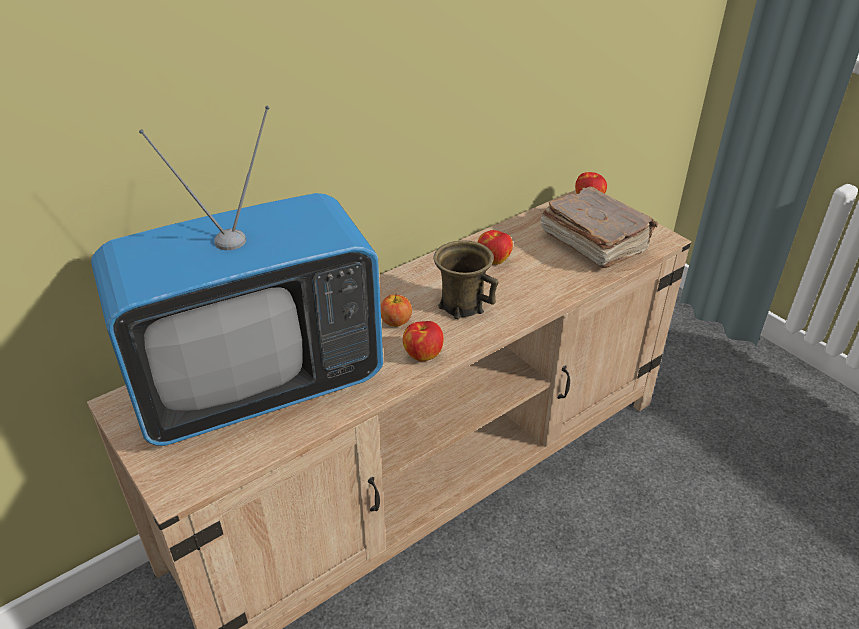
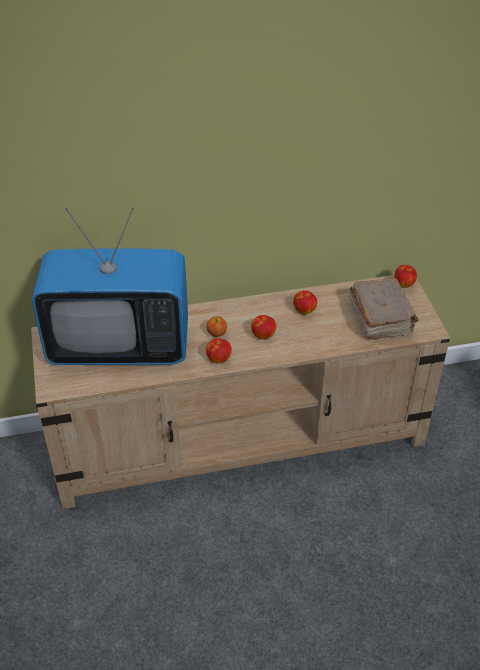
camera: 25 degrees right, 5 degrees up
brown mug [433,241,499,319] -> apple [251,315,276,340]

